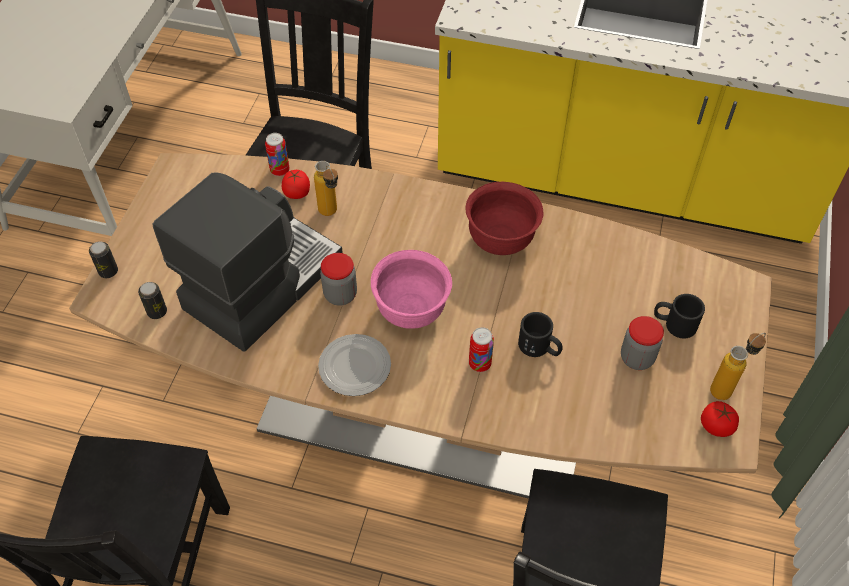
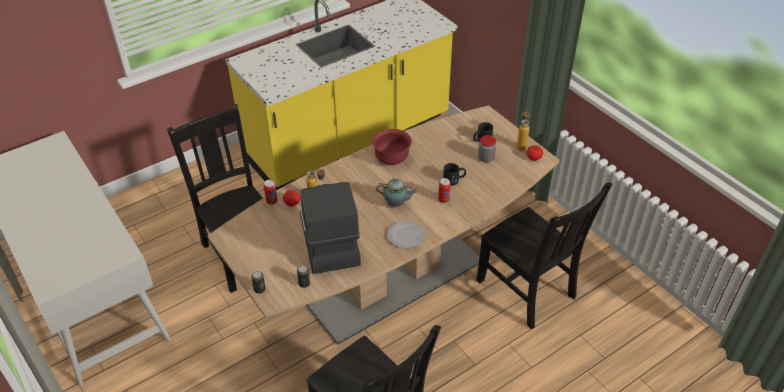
camera: 50 degrees left, 10 degrees down
jar [320,253,357,306] -> none
pink bowl [371,250,452,329] -> teapot [376,178,417,207]

